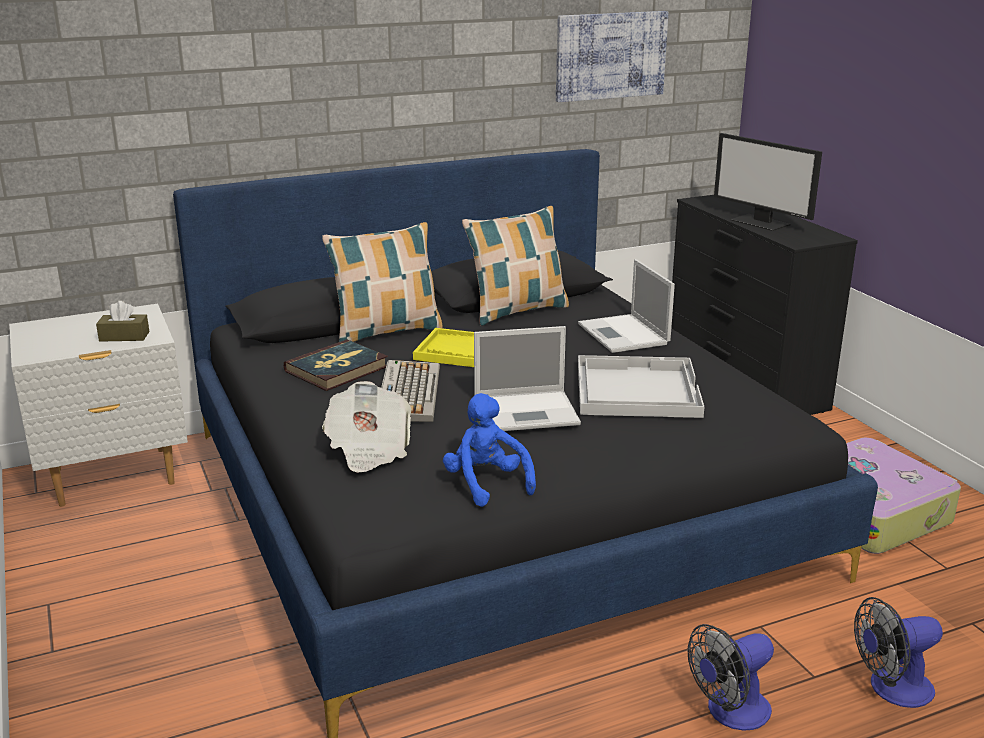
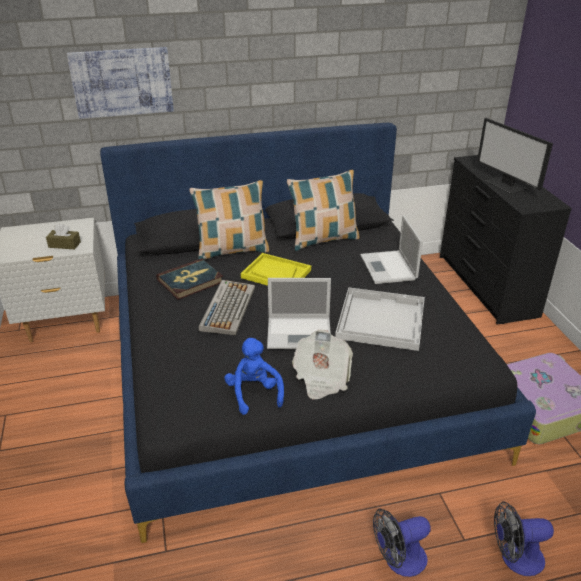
camera: 10 degrees right, 10 degrees up
newspaper [322,381,412,473] -> newspaper moved to [292,330,353,400]
picture [556,11,669,102] -> picture moved to [67,47,174,119]

